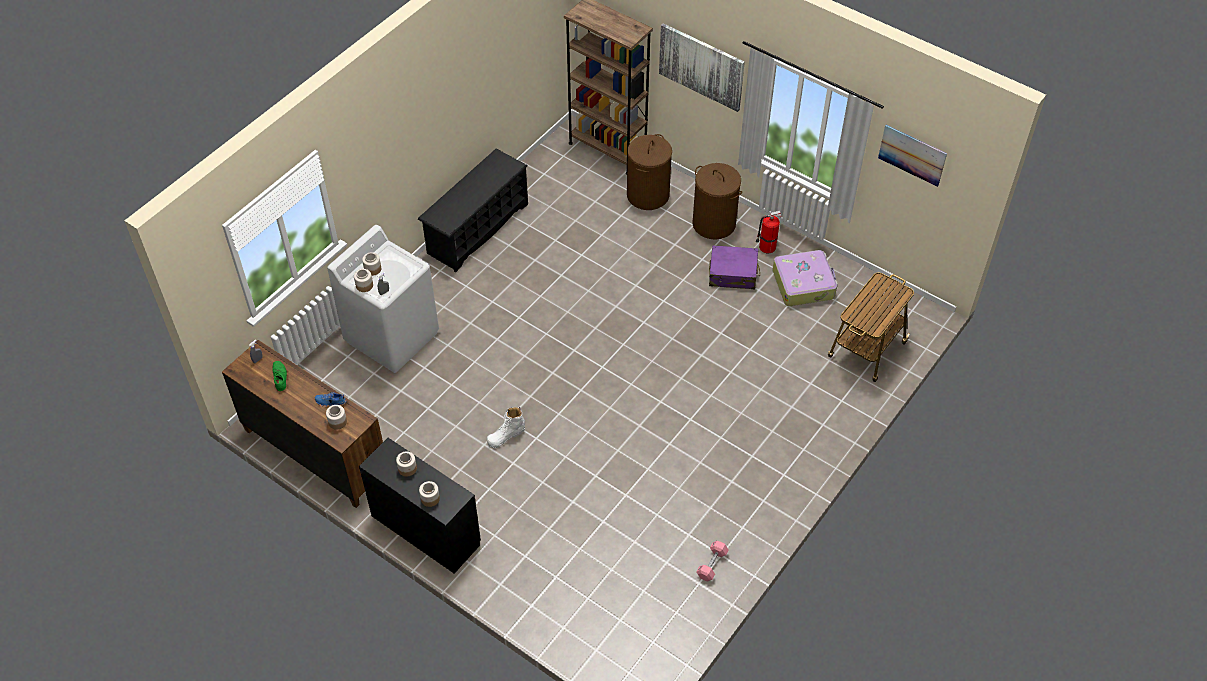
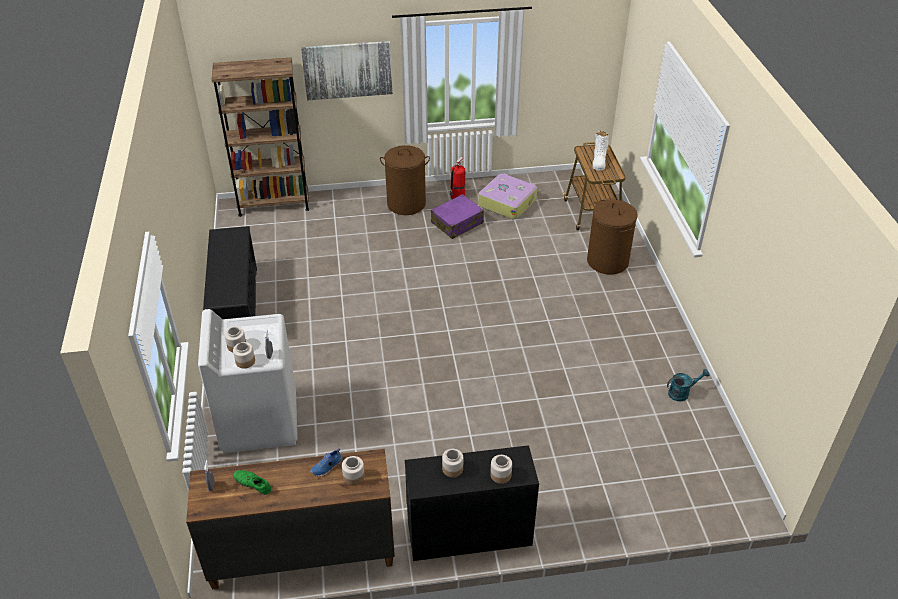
camera: 45 degrees left, 10 degrees down
white boot [487,407,525,448] -> white boot moved to [592,131,609,171]
brown laundry basket [627,134,672,210] -> brown laundry basket moved to [587,200,638,274]
pink dumbbell [696,541,729,581] -> turquoise watering can [667,369,710,401]
picture [878,125,947,187] -> none

